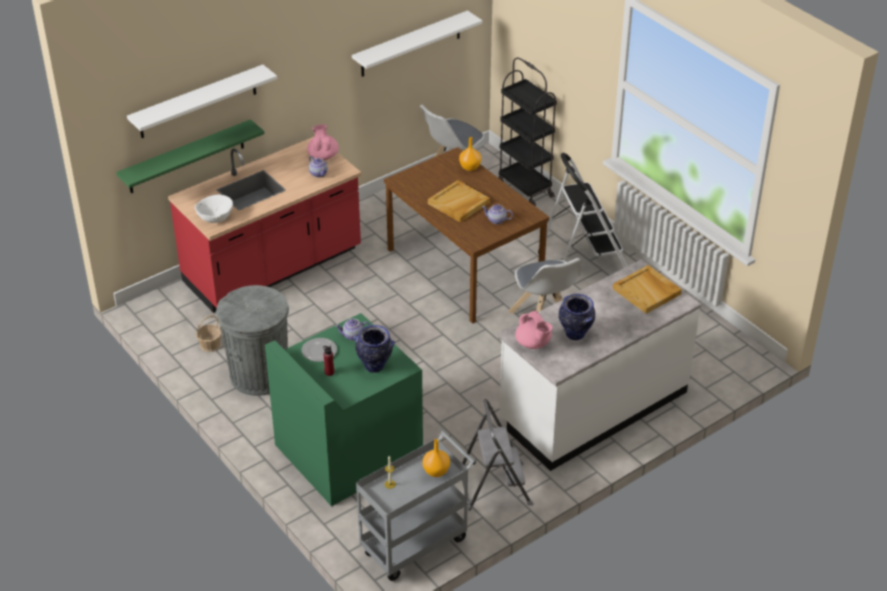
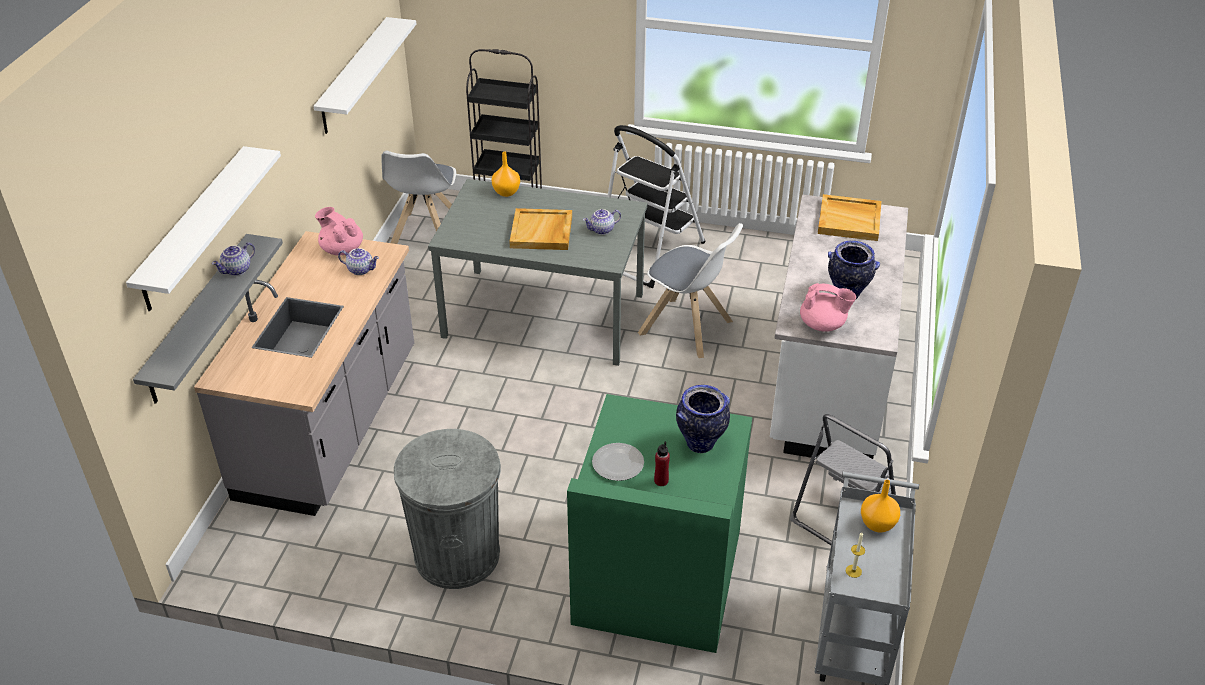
camera: 40 degrees left, 0 degrees up
green shelf [116,119,264,193] -> grey shelf [133,234,283,404]
red counter [168,136,361,313] -> grey counter [194,231,414,516]
white bowl [195,195,233,223] -> none
basket [196,315,222,352] -> none
teapot [335,319,370,341] -> teapot moved to [212,242,255,276]
brown dining table [384,147,549,324] -> grey dining table [428,179,647,366]

